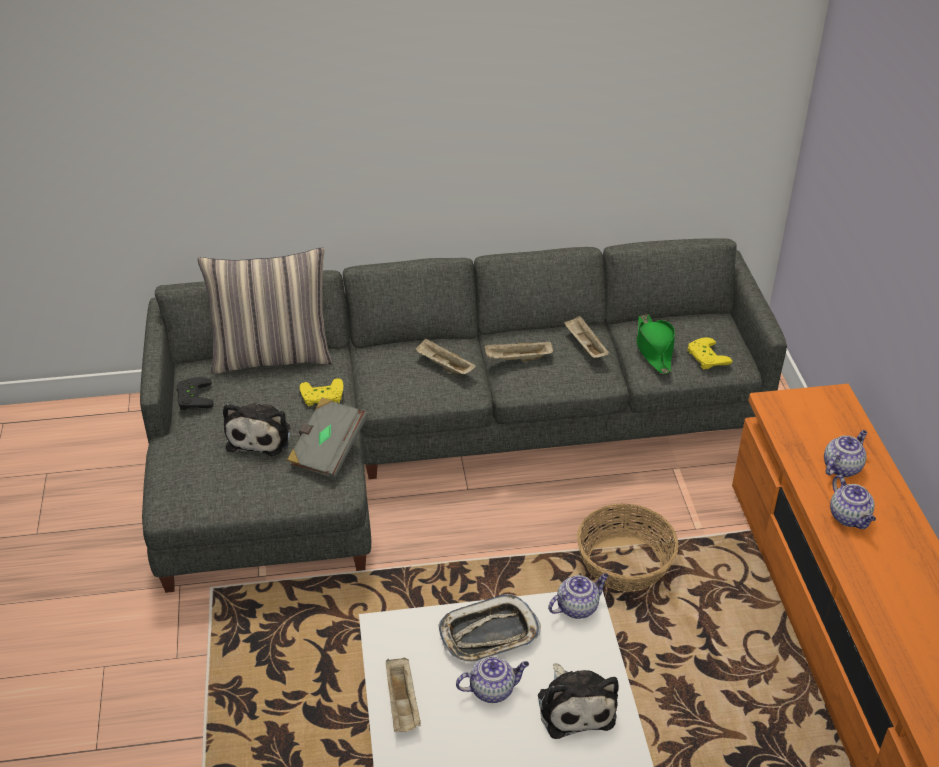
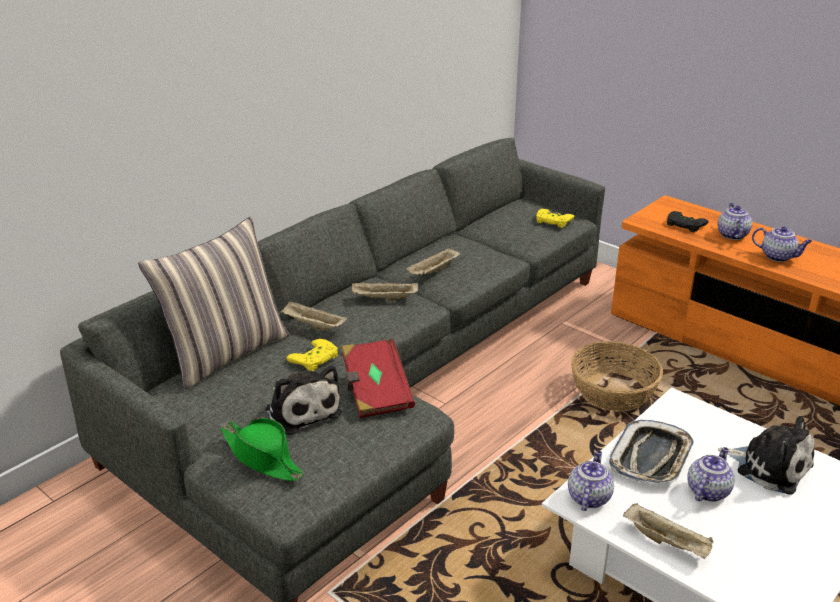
camera: 40 degrees left, 10 degrees down
black game controller [176,377,214,410] -> black game controller moved to [667,211,709,232]
grey book [287,397,368,479] -> red book [342,339,415,418]
teapot [548,573,609,619] -> teapot moved to [568,451,614,511]
beige tray [564,316,610,358] -> beige tray moved to [280,301,347,330]
green hat [637,314,675,374] -> green hat moved to [220,418,304,481]

